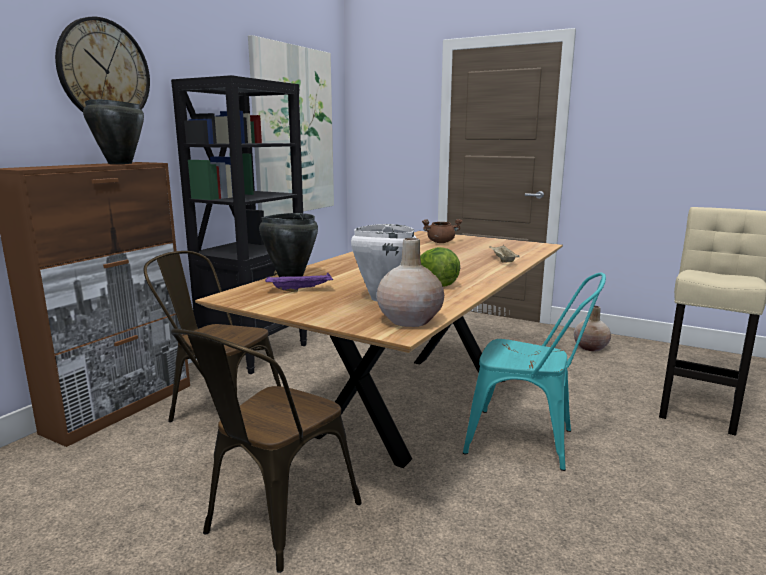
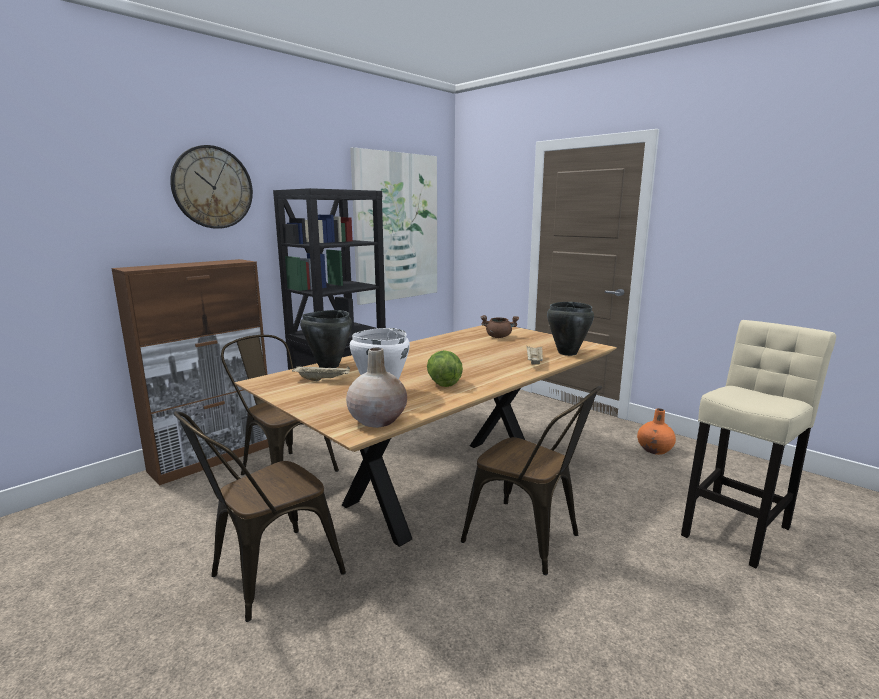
camera: 15 degrees right, 0 degrees up
black cooking pot [83,99,144,164] -> black cooking pot moved to [547,302,594,356]
purple tray [265,273,333,292] -> beige tray [292,366,350,381]
turquoise chair [463,273,606,471] -> brown chair [461,386,602,575]
beige vase [574,306,611,351] -> orange vase [637,408,676,455]

